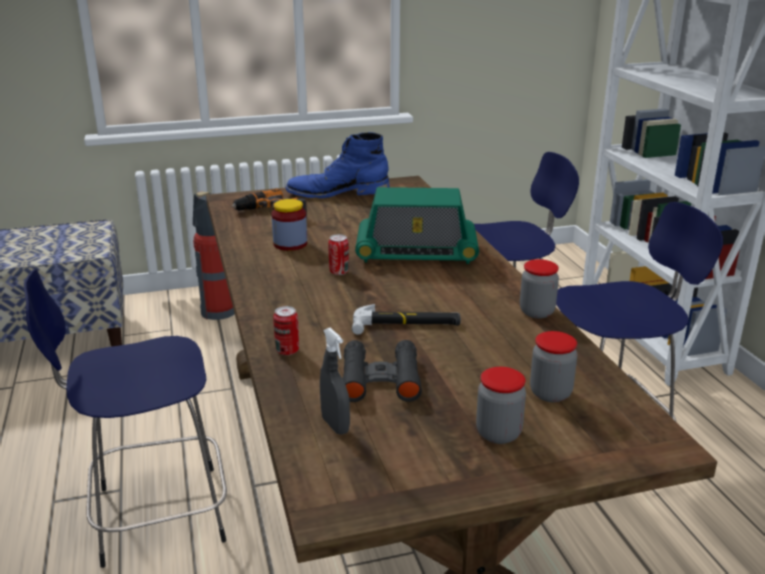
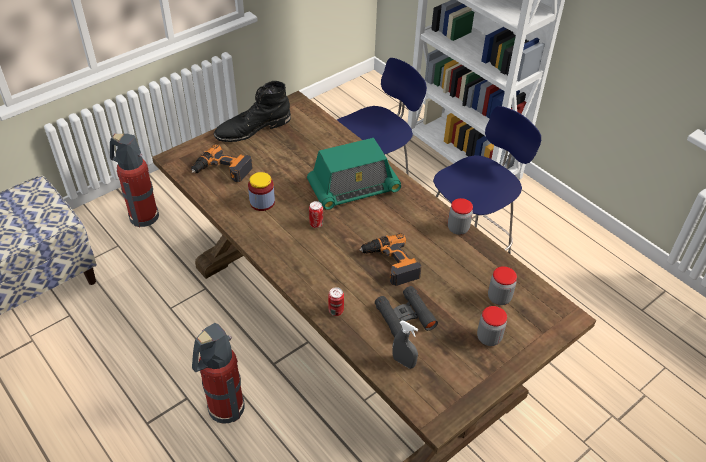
camera: 25 degrees left, 20 degrees up
blue stool [24,269,227,568] -> fire extinguisher [192,323,244,424]
blue boot [285,132,390,198] -> black boot [214,81,291,142]
hammer [352,304,461,335] -> power drill [359,233,422,286]

